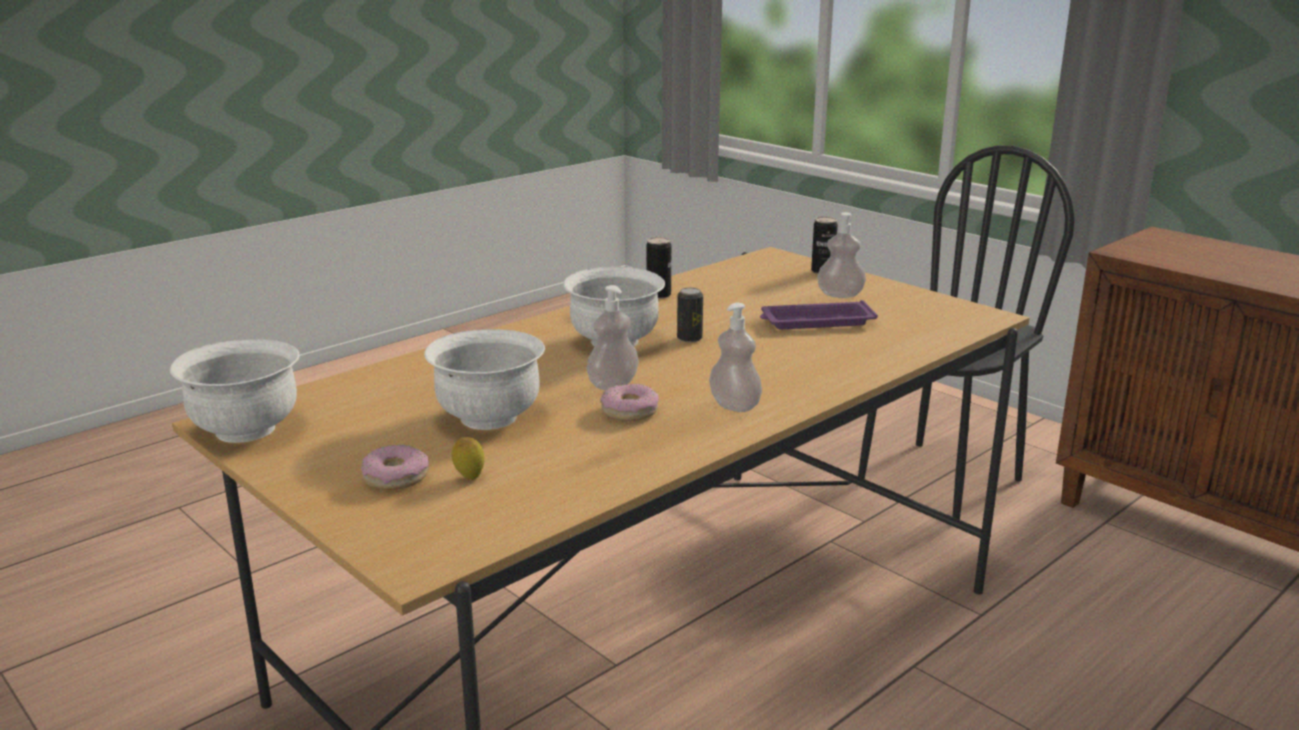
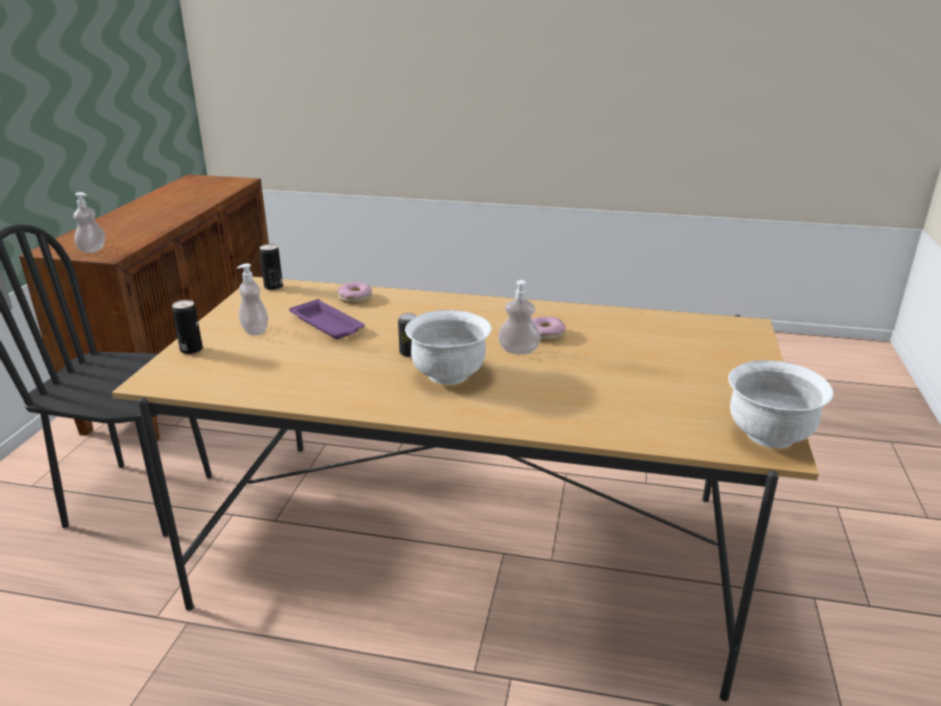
camera: 125 degrees left, 5 degrees up
donut [361,445,429,490] -> donut moved to [337,282,372,304]
white bowl [424,329,545,430] -> none
lemon [452,437,485,479] -> none
can [646,237,671,299] -> can moved to [260,244,283,290]
soap dispenser [709,303,762,412] -> soap dispenser moved to [73,192,105,253]

